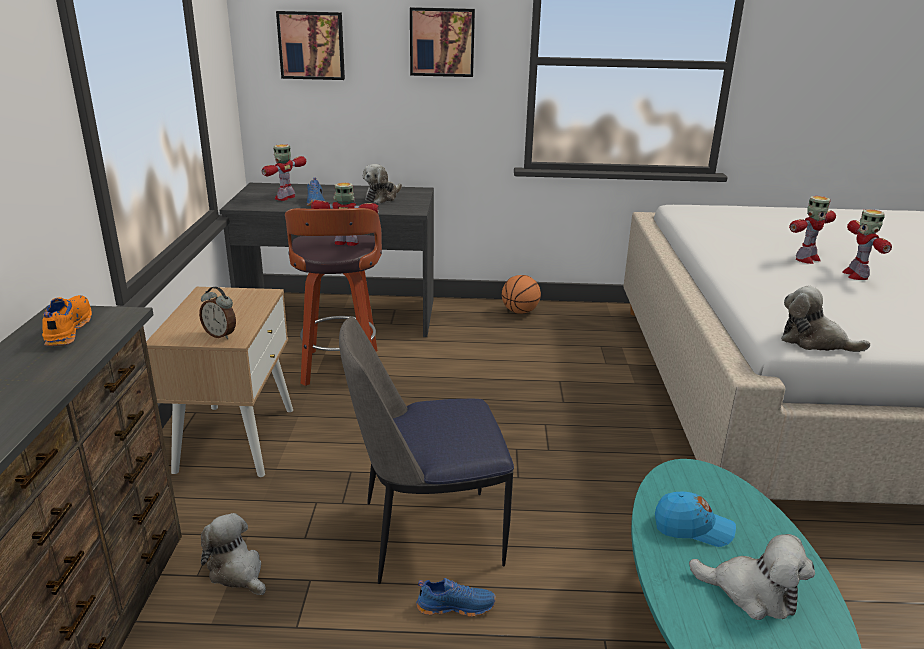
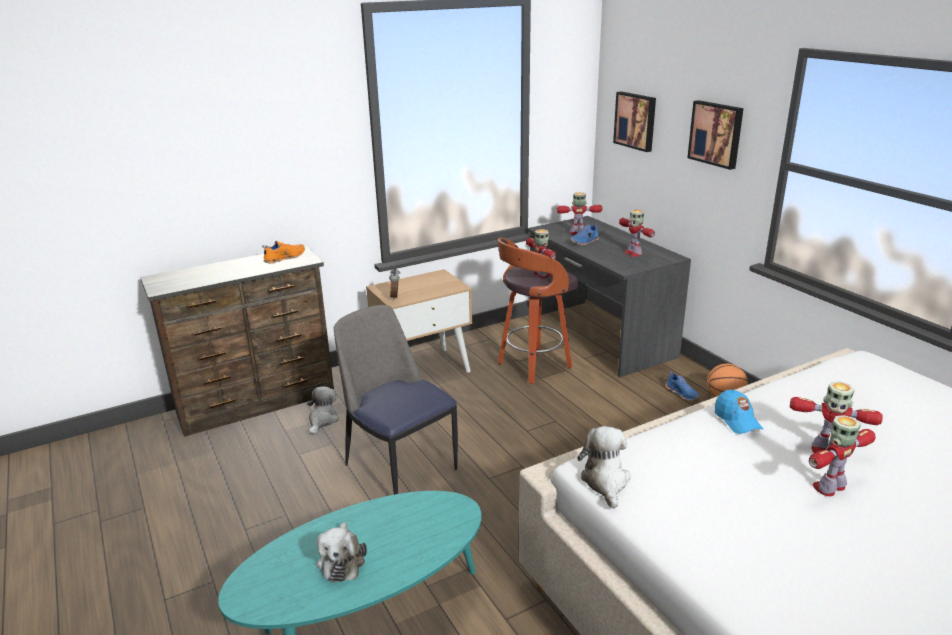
camera: 60 degrees right, 0 degrees up
plush toy [363,164,402,204] -> toy robot [619,210,655,257]
blue shoe [416,578,496,617] -> blue shoe moved to [666,371,700,401]
blue cap [655,492,736,547] -> blue cap moved to [715,390,763,434]

